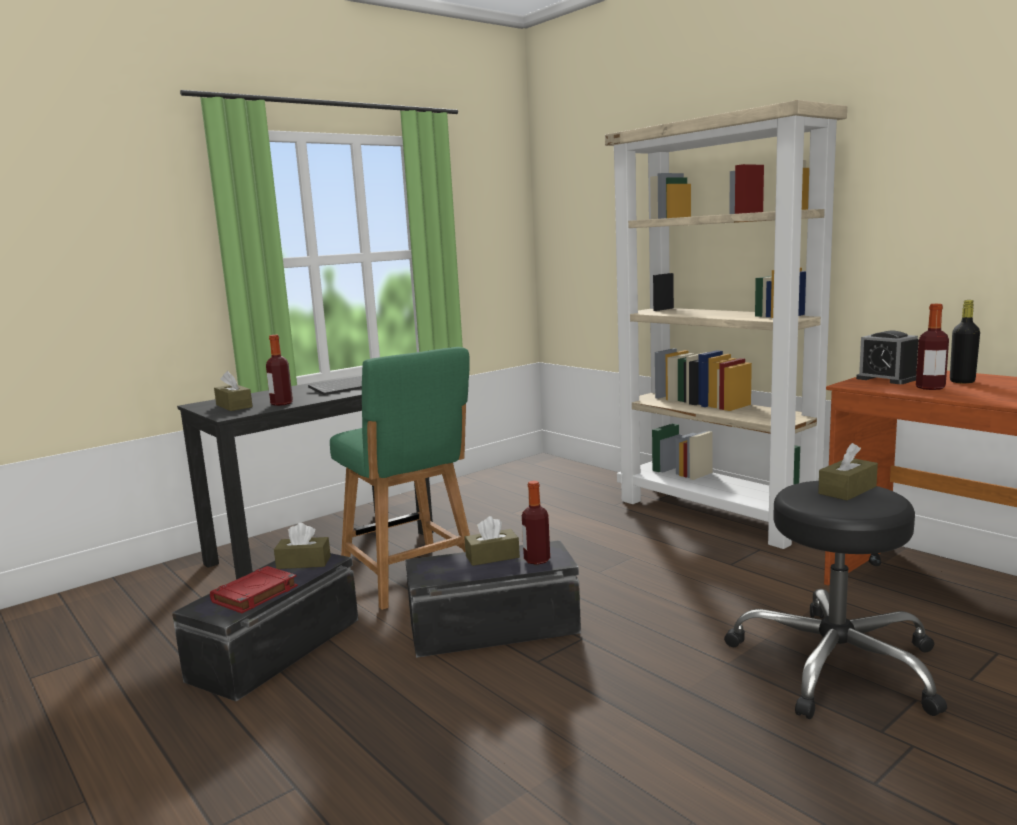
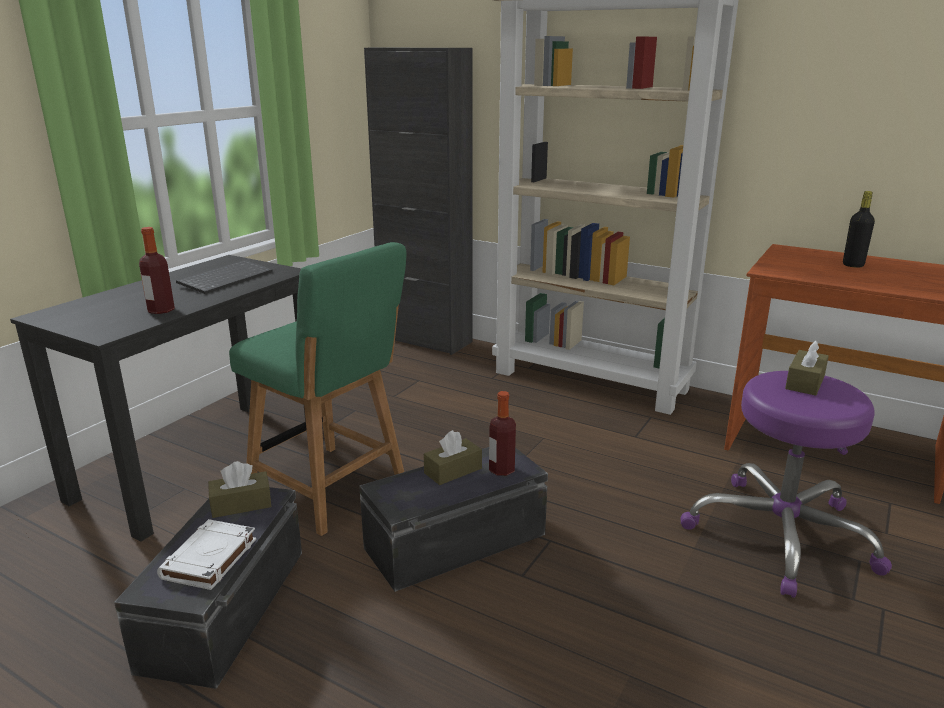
camera: 20 degrees left, 10 degrees up
red book [210,566,298,613] -> white book [157,519,256,590]
brown tissue box [214,371,253,411] -> none
black stool [724,481,947,719] -> purple stool [680,371,892,598]
alarm clock [856,331,919,384] -> none
bottle [916,304,949,390] -> none
none -> black cabinet [364,48,472,355]

